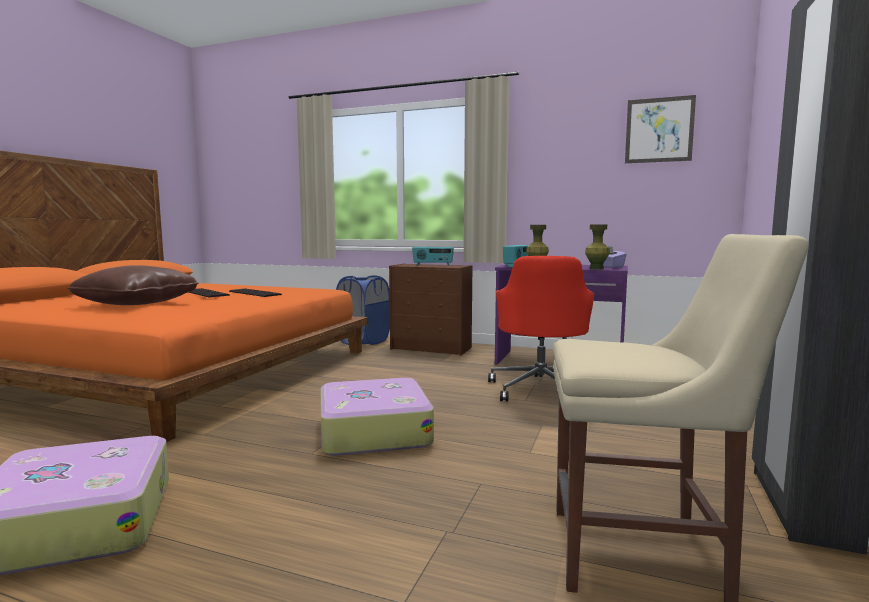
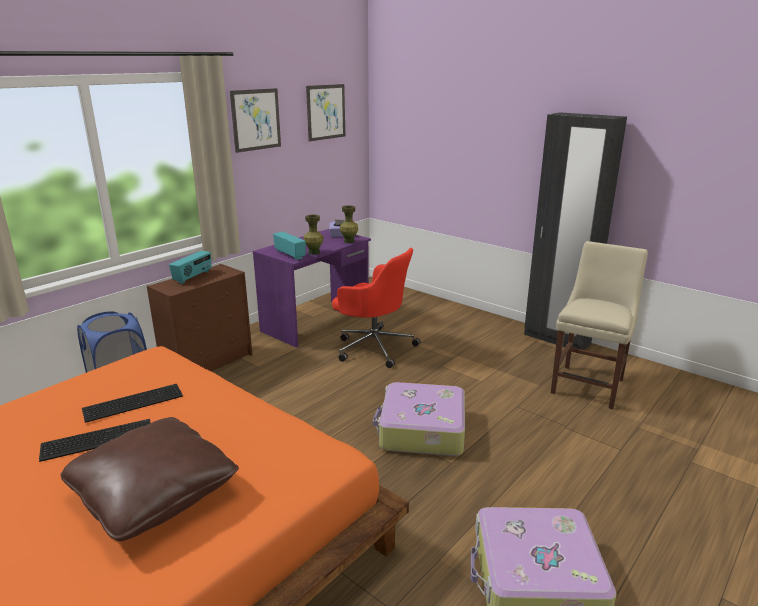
camera: 70 degrees left, 15 degrees up
none -> picture [230,88,281,153]

